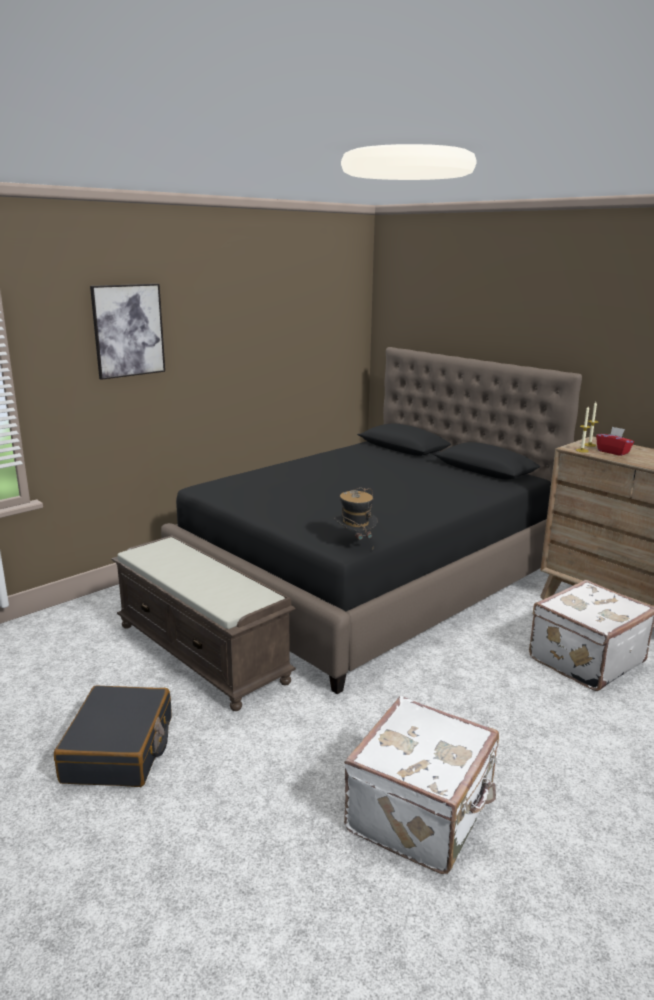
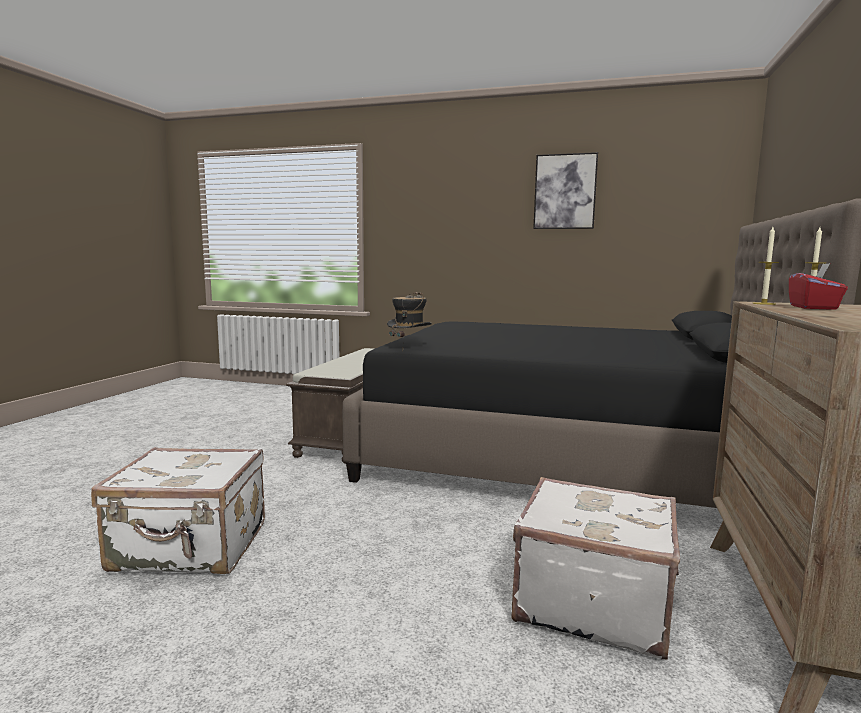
camera: 60 degrees right, 10 degrees down
black suitcase [54,685,172,787] -> none
picture [90,284,165,380] -> picture moved to [533,152,598,229]

